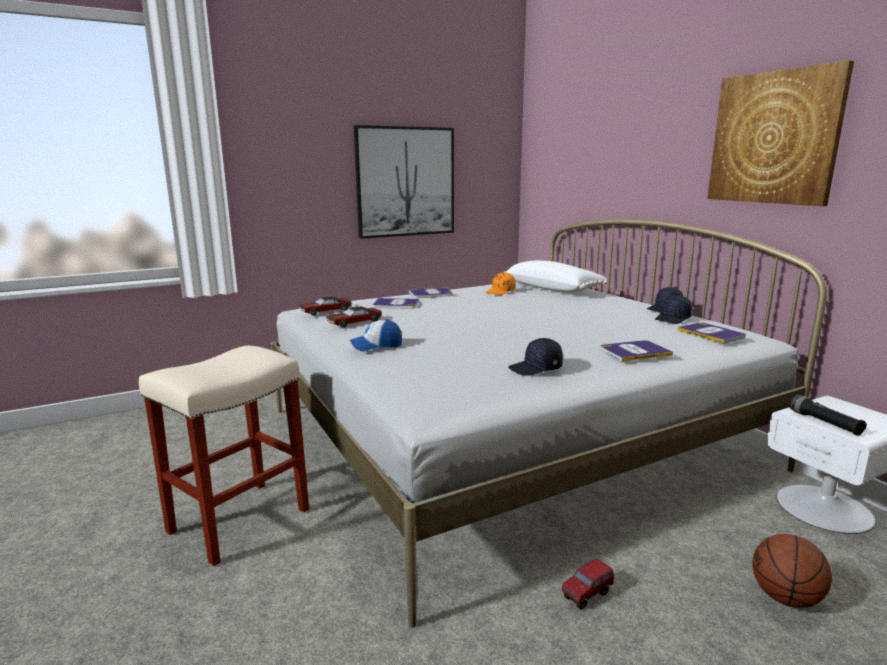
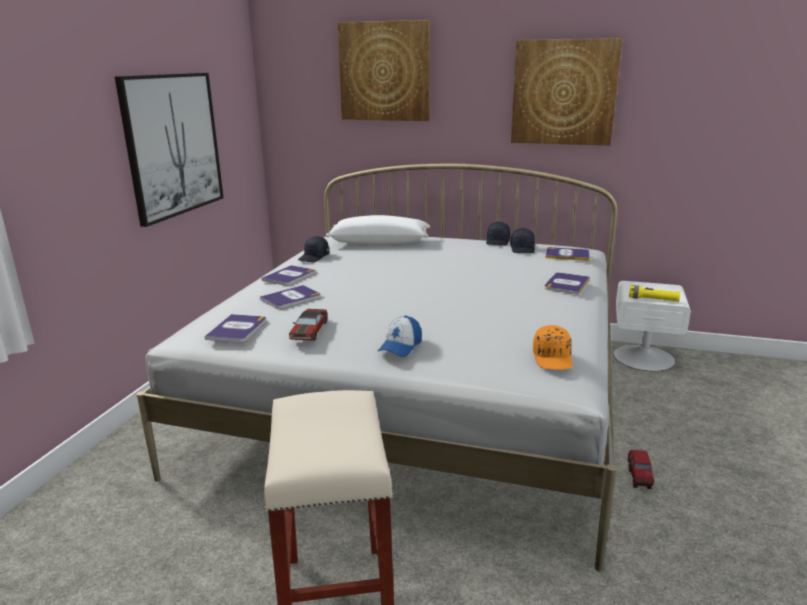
camera: 45 degrees left, 5 degrees up
toy car [299,297,352,315] -> book [205,314,266,343]
orange cap [485,272,515,295] -> orange cap moved to [533,325,572,370]
black cap [508,338,563,376] -> black cap moved to [298,236,329,262]
basketball [752,534,832,608] -> none
black flashlight [789,394,867,436] -> yellow flashlight [629,285,680,302]
none -> picture [337,20,430,121]

